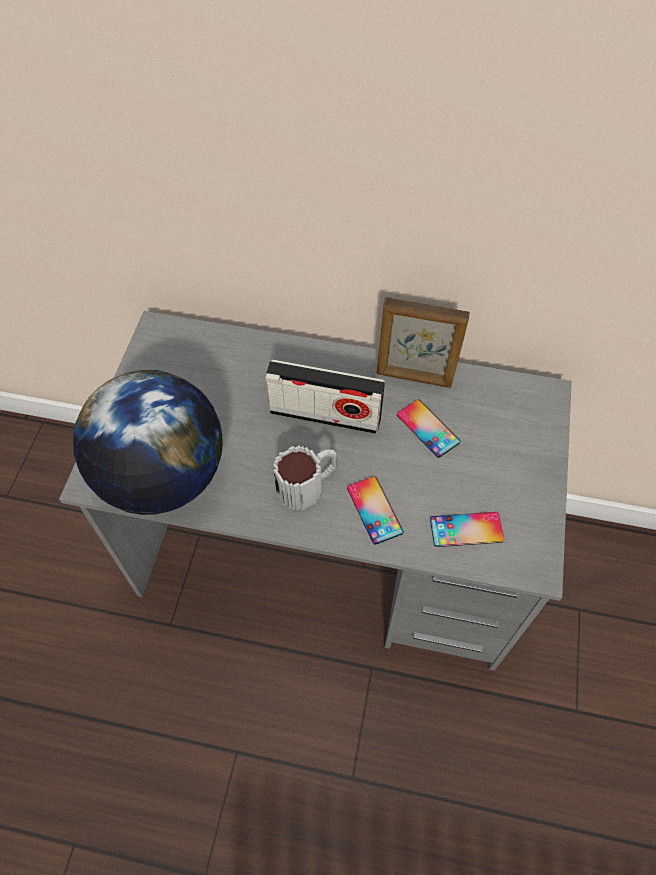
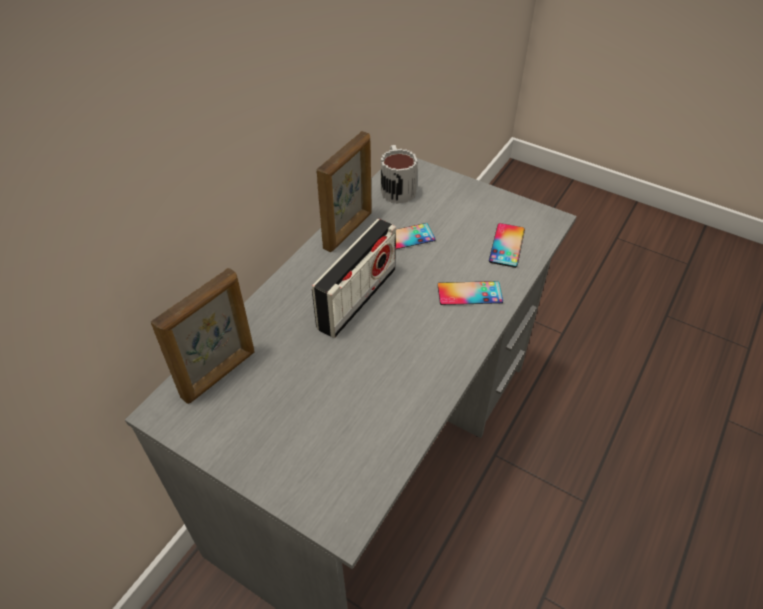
camera: 70 degrees left, 10 degrees down
globe [73,370,223,515] -> none
mug [273,446,336,511] -> mug moved to [381,145,418,204]
none -> picture frame [151,268,255,404]

